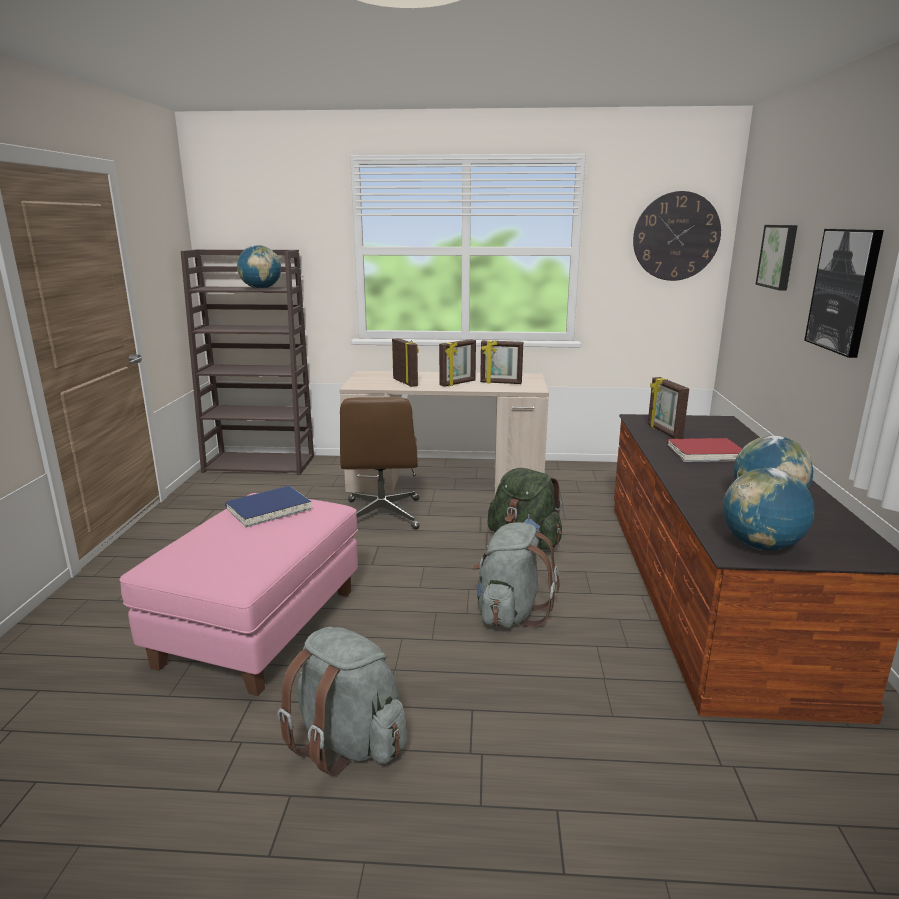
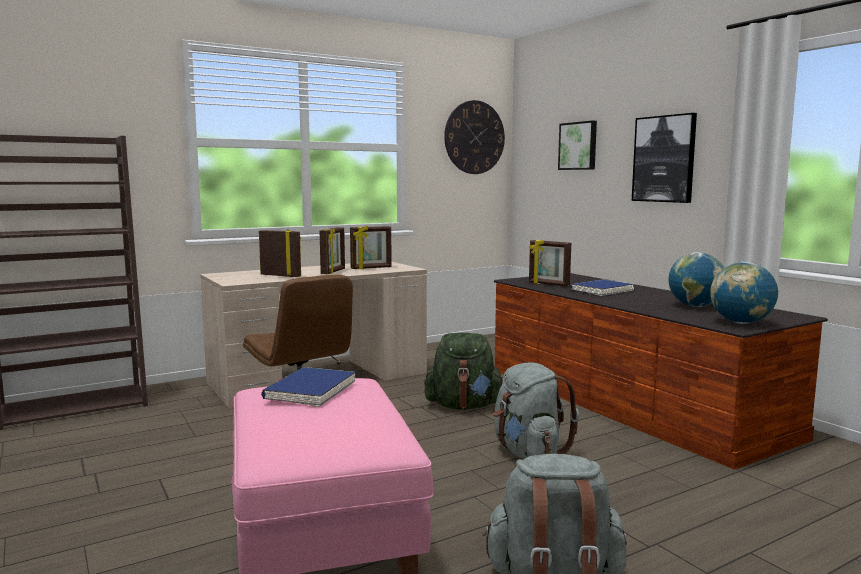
camera: 35 degrees left, 10 degrees down
globe [237,245,281,289] -> none
red book [667,438,742,462] -> blue book [570,280,634,296]

